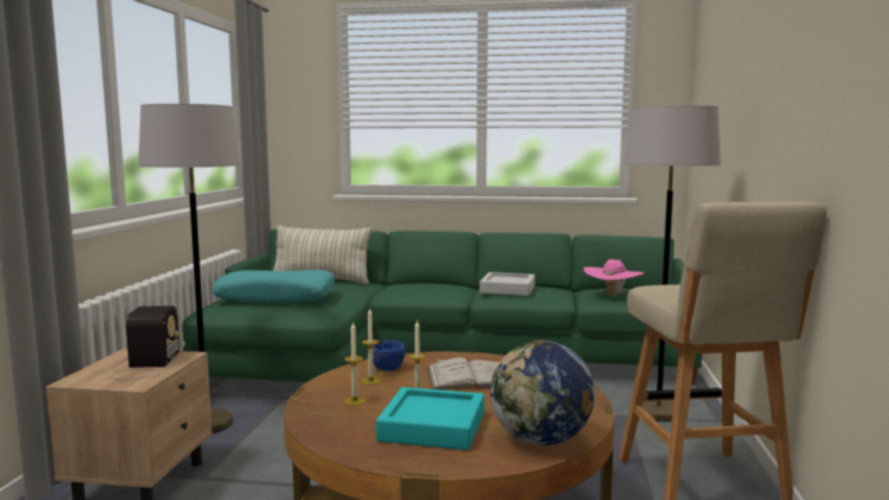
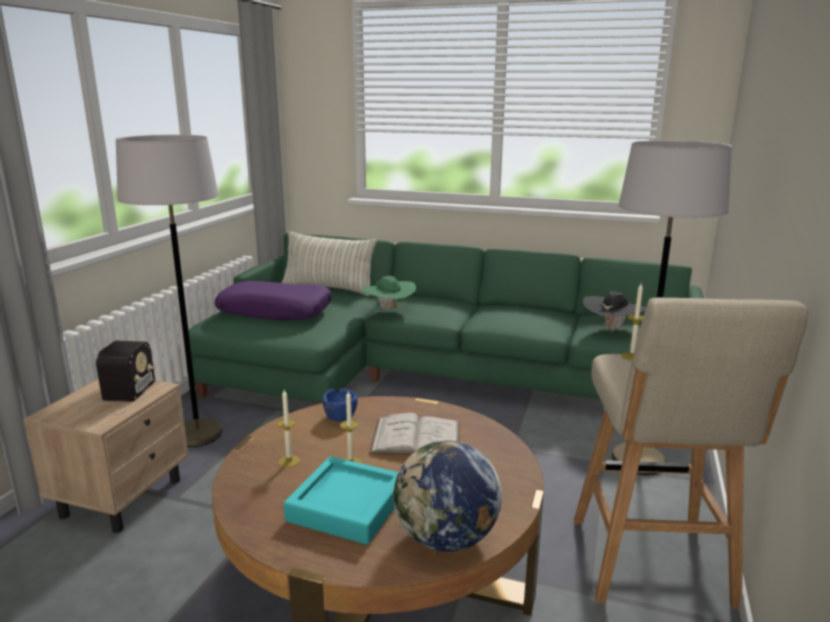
camera: 10 degrees right, 10 degrees up
turquoise pillow [213,269,335,304] -> purple pillow [215,281,332,321]
candle [361,309,381,385] -> candle moved to [621,284,644,361]
grey tray [480,272,535,296] -> none
pink hat [584,259,644,297] -> black hat [583,291,646,331]
none -> green hat [361,276,416,310]

